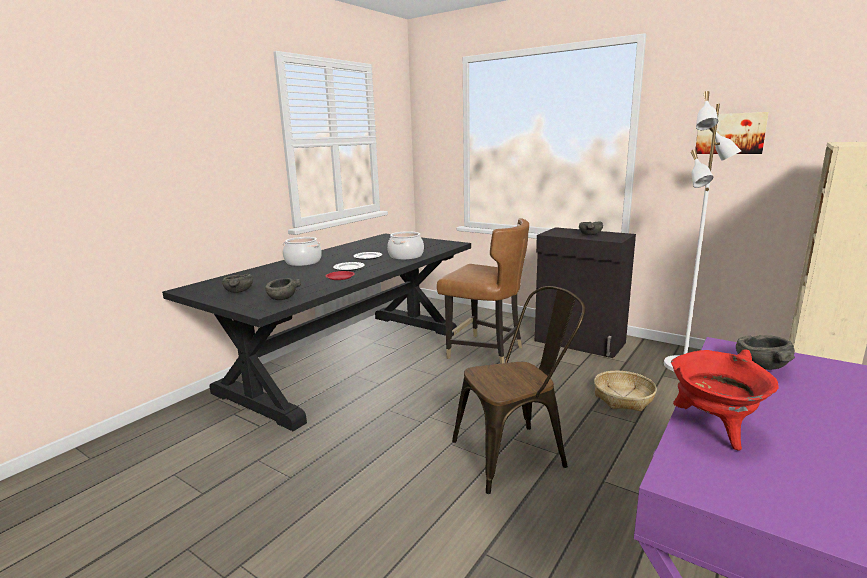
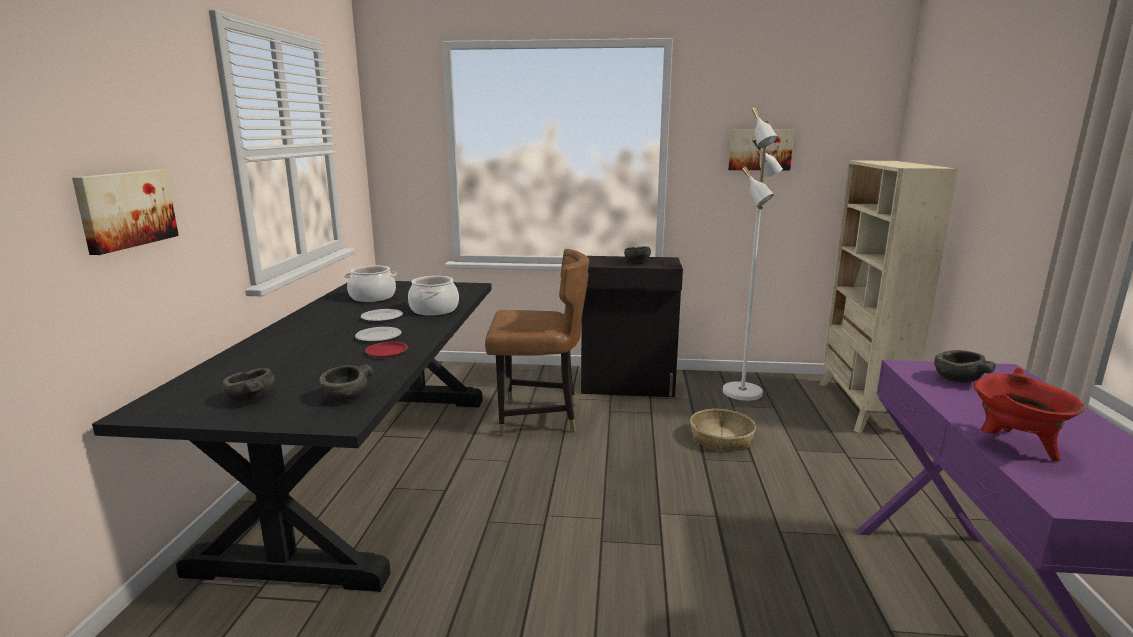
camera: 30 degrees left, 0 degrees up
cooking pot [283,237,322,266] -> cooking pot moved to [344,266,397,302]
brown chair [452,286,586,494] -> none
none -> picture [72,170,179,255]

